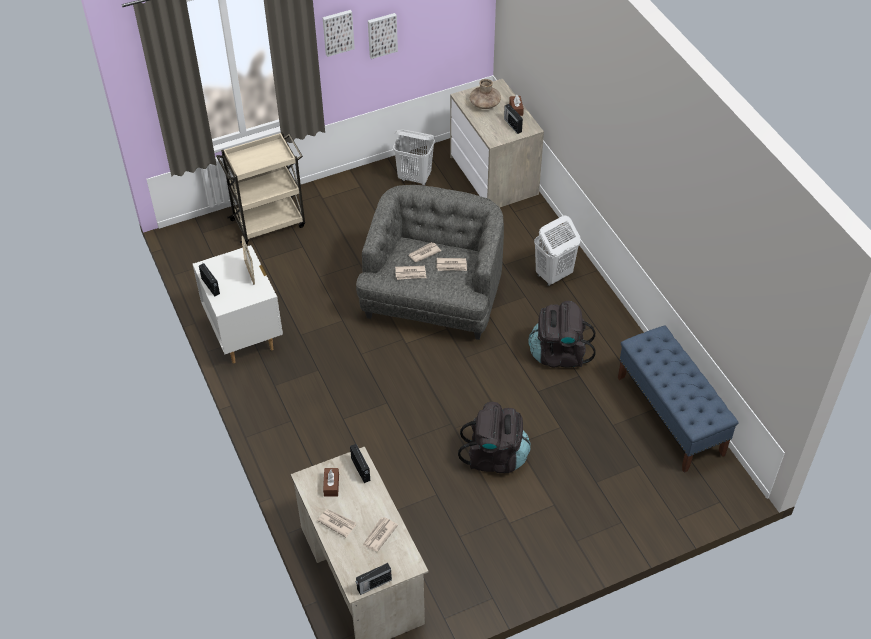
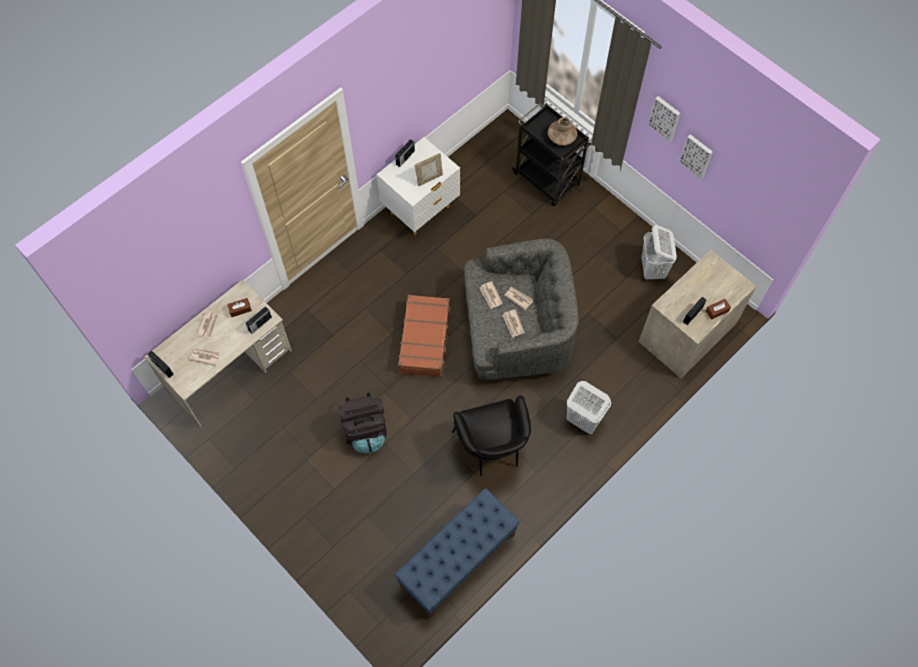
camera: 70 degrees right, 15 degrees up
beige cart [216,132,305,245] -> black cart [512,103,591,206]
brown vase [470,79,501,109] -> brown vase moved to [548,117,577,146]
black backpack [528,301,596,368] -> black armchair [452,395,531,476]
none -> brown suitcase [398,295,452,377]

